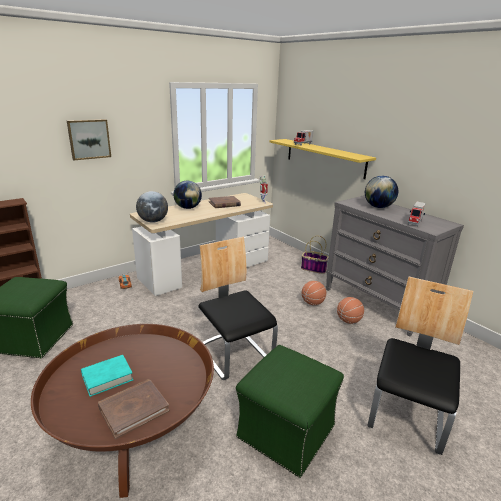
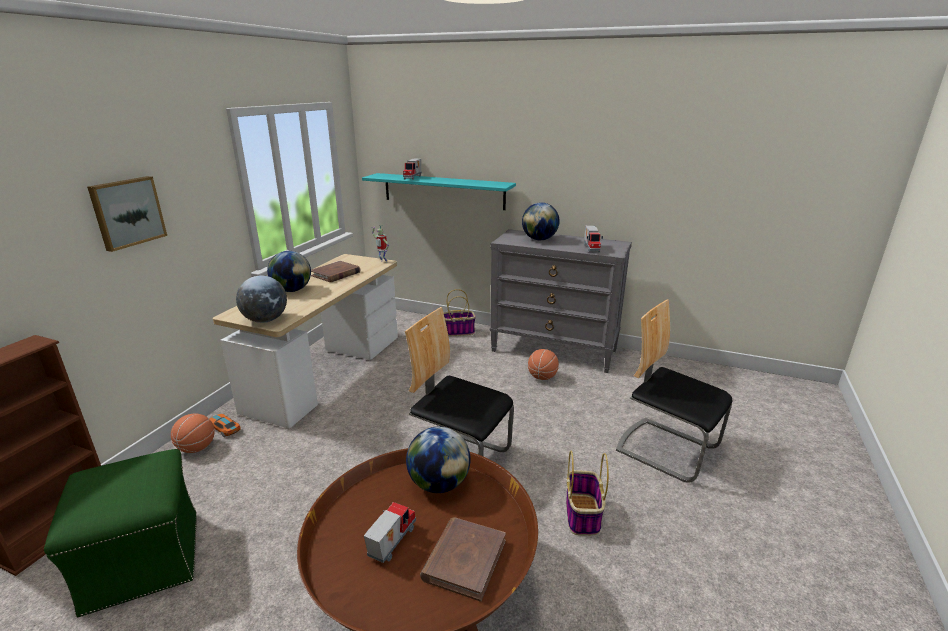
camera: 30 degrees left, 0 degrees up
turquoise book [81,355,133,397] -> toy truck [364,502,416,563]
green ottoman [236,345,344,478] -> basket [566,451,609,536]
yellow shelf [270,139,376,179] -> turquoise shelf [362,173,516,210]
basketball [302,281,326,305] -> basketball moved to [171,414,215,453]
chair [367,276,473,455] -> chair turned 45 degrees counterclockwise [616,299,732,483]
none -> globe [406,427,471,493]

